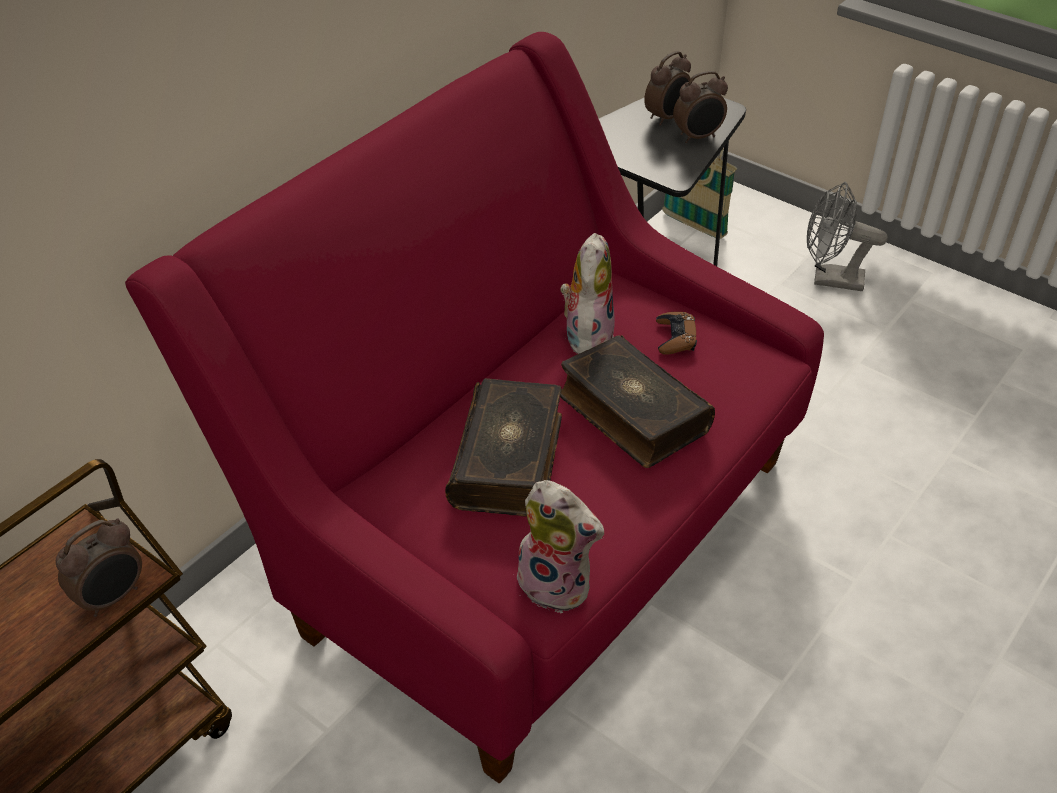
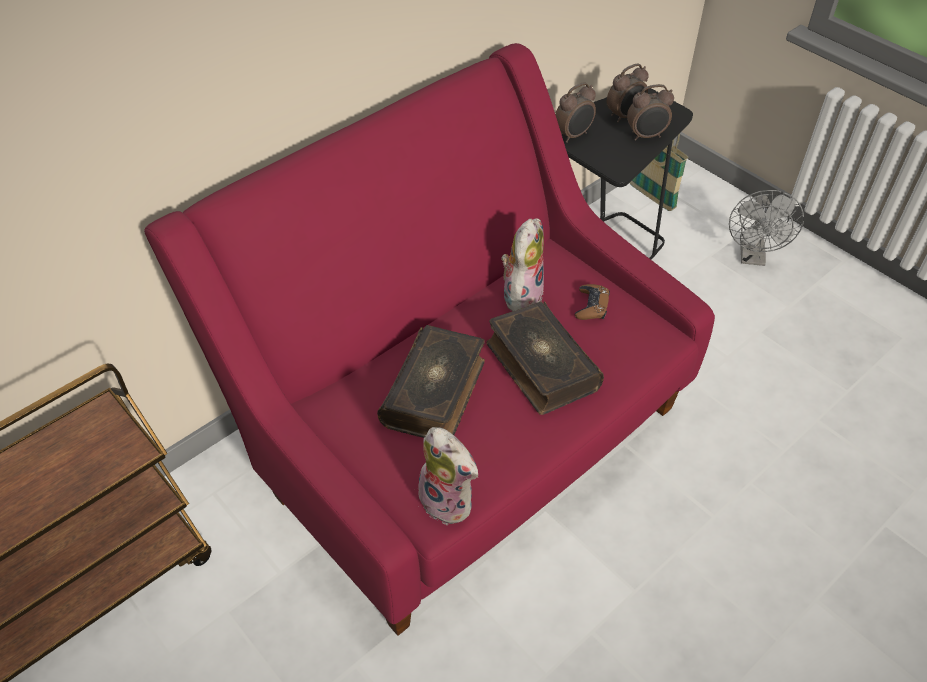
camera: 10 degrees right, 5 degrees up
alarm clock [56,518,142,617] -> alarm clock moved to [555,82,596,143]
grey fan [807,182,888,291] -> grey fan turned 105 degrees counterclockwise [729,190,804,266]

